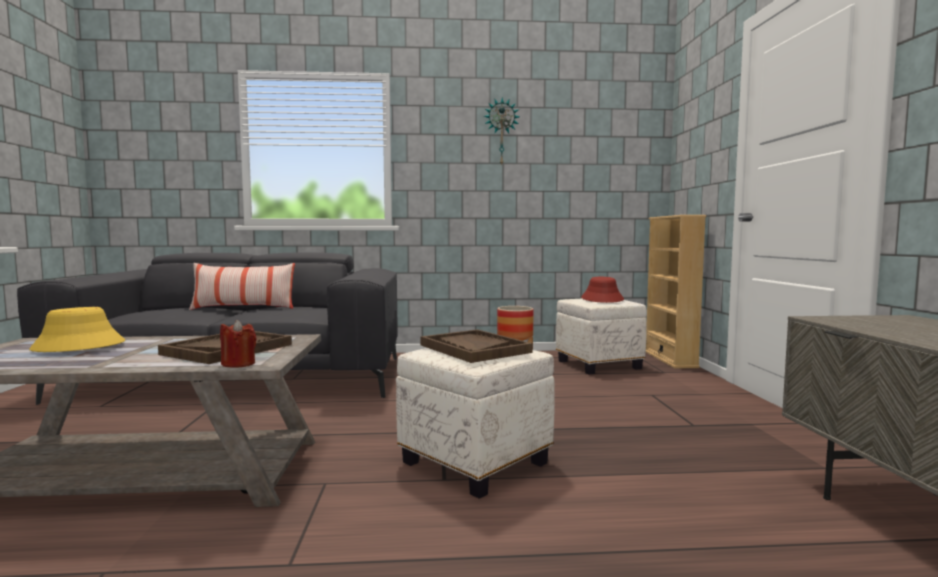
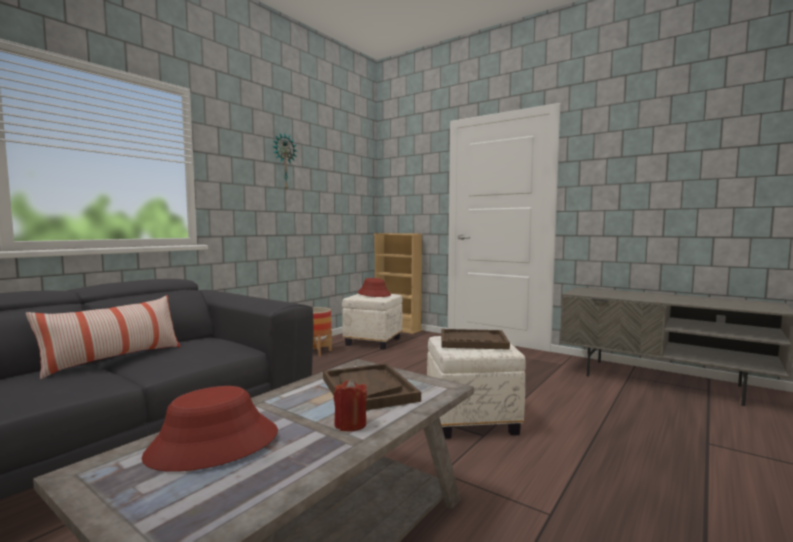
camera: 50 degrees left, 0 degrees up
yellow hat [29,307,125,352] -> red hat [141,386,278,472]
red candle [220,320,257,368] -> red candle moved to [334,379,367,431]

